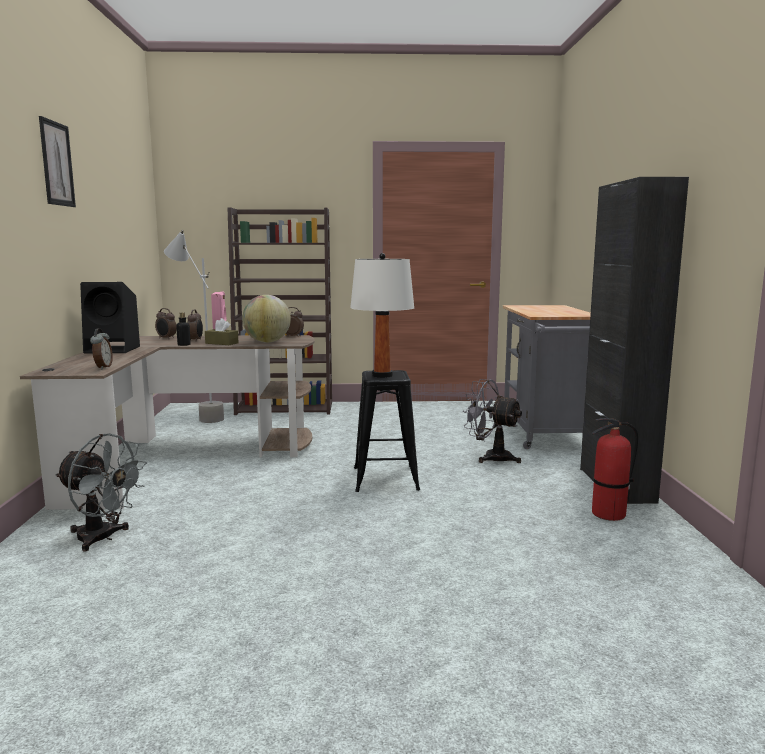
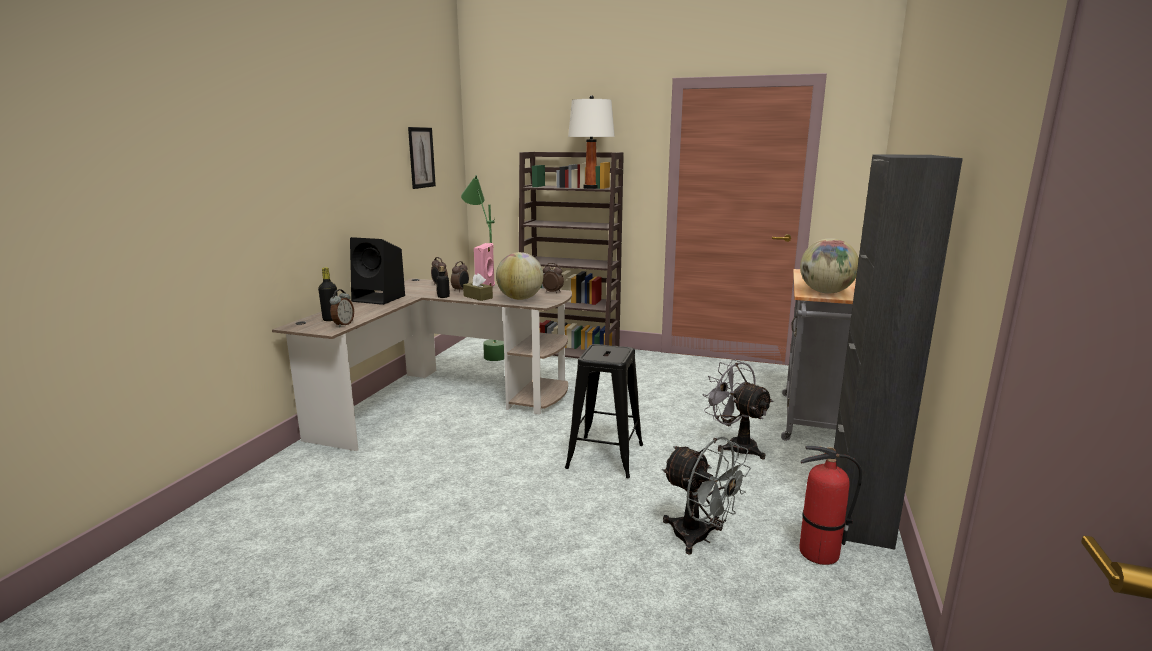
camera: 20 degrees right, 5 degrees up
picture [39,116,76,207] -> picture moved to [408,127,436,189]
grey fan [55,434,147,552] -> grey fan moved to [662,437,751,555]
grey floor lamp [164,230,224,423] -> green floor lamp [461,175,504,361]
white table lamp [350,253,414,378] -> white table lamp moved to [568,95,615,189]
none -> black bottle [318,267,338,321]
none -> globe [800,238,859,294]

